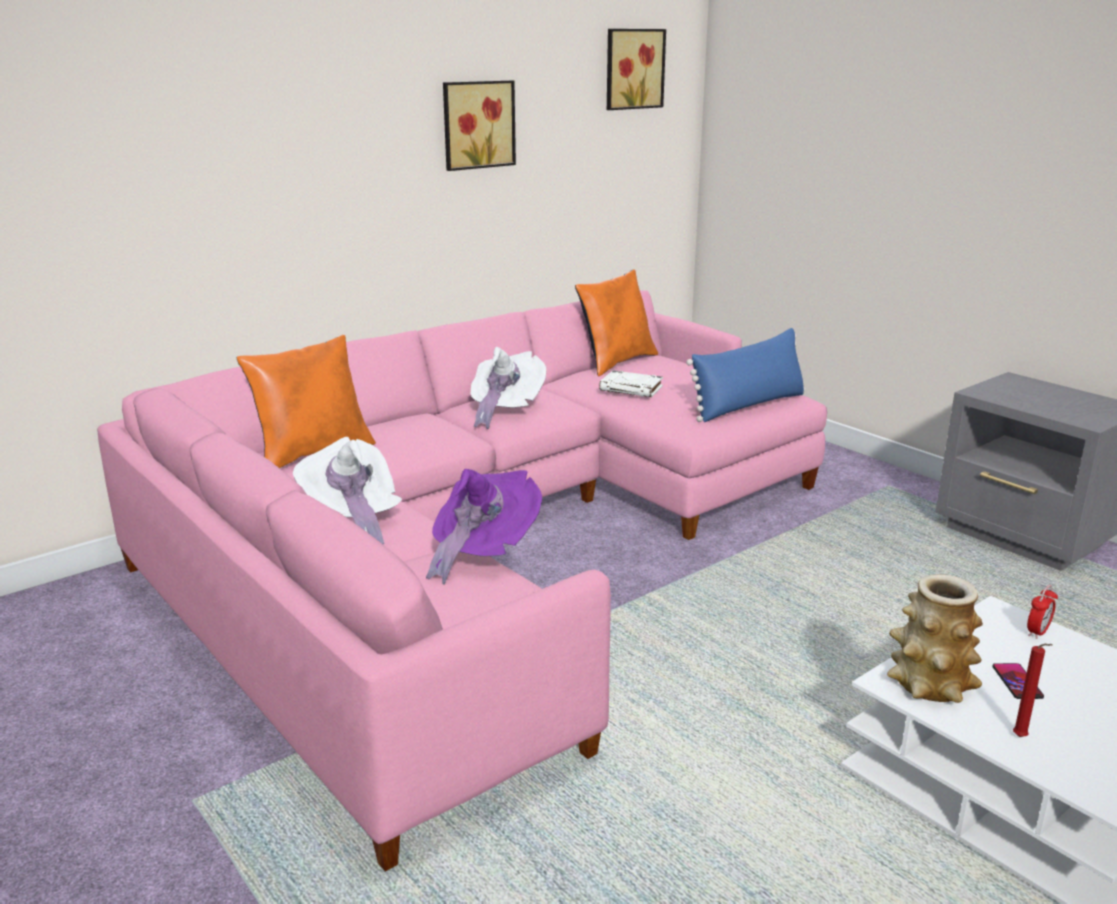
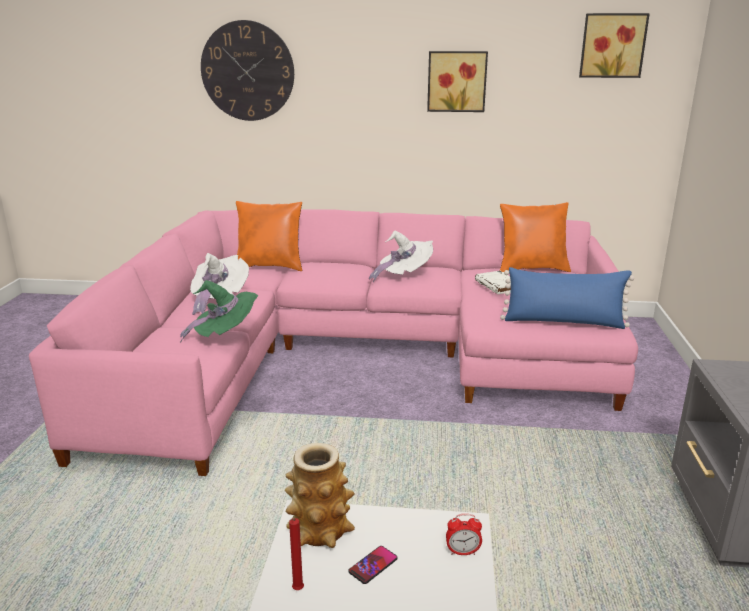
camera: 45 degrees right, 0 degrees up
purple hat [426,469,542,585] -> green hat [180,280,258,342]
none -> wall clock [201,20,294,121]

